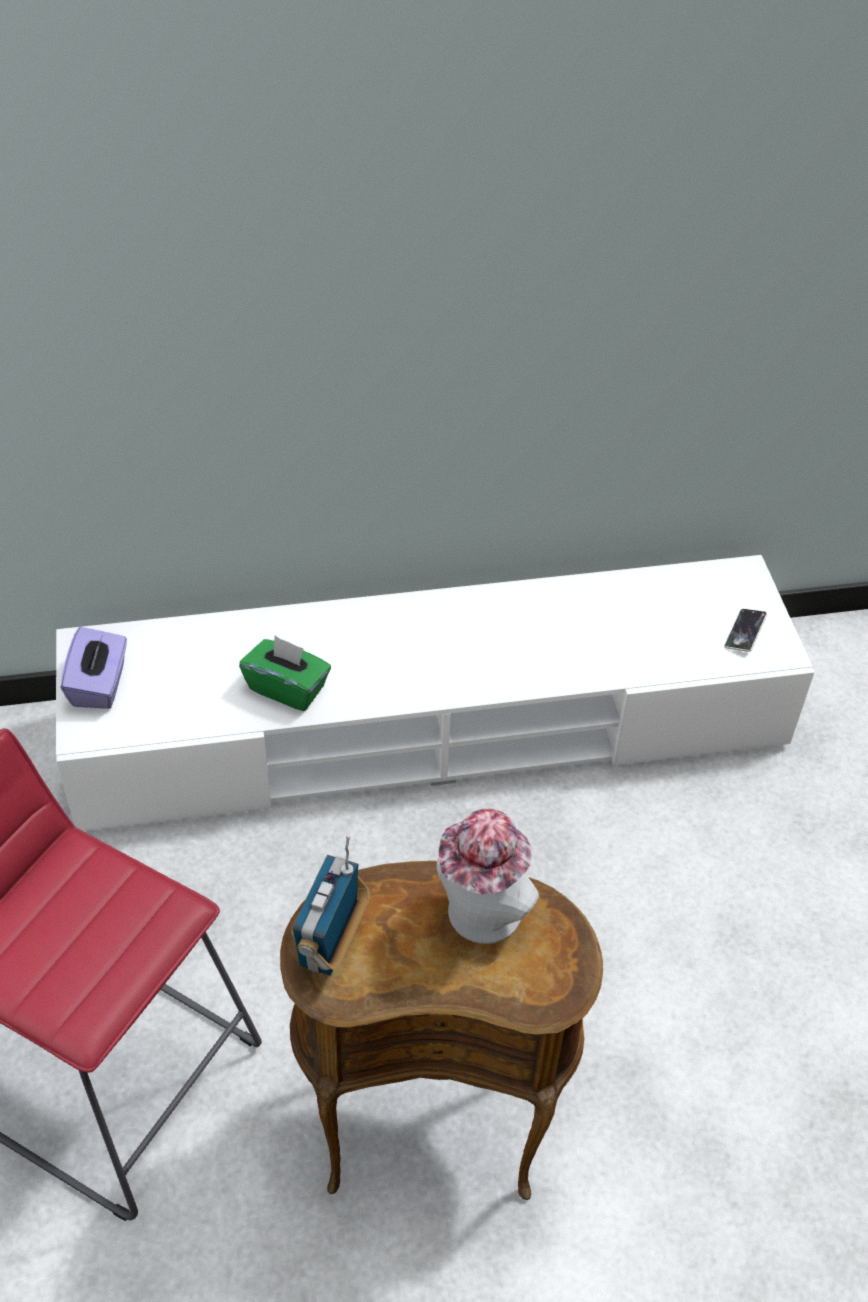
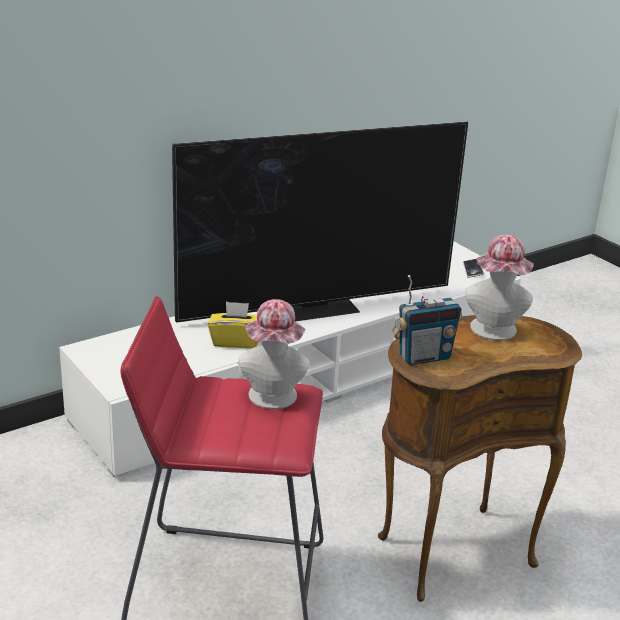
camera: 25 degrees left, 20 degrees down
purple tissue box [61,627,127,709] -> none
green tissue box [239,636,331,711] -> yellow tissue box [208,301,258,349]
radio [291,835,370,976] -> radio turned 105 degrees counterclockwise [392,275,462,365]
none -> television [172,121,468,323]
none -> hat [239,299,310,409]

